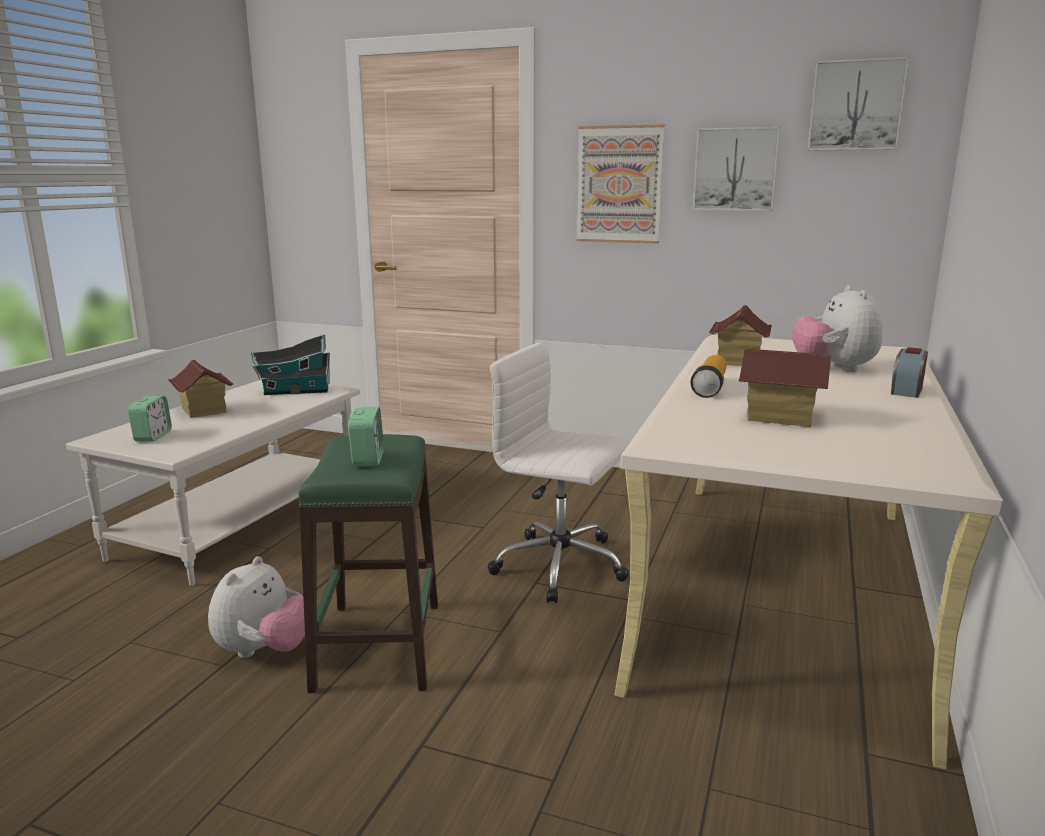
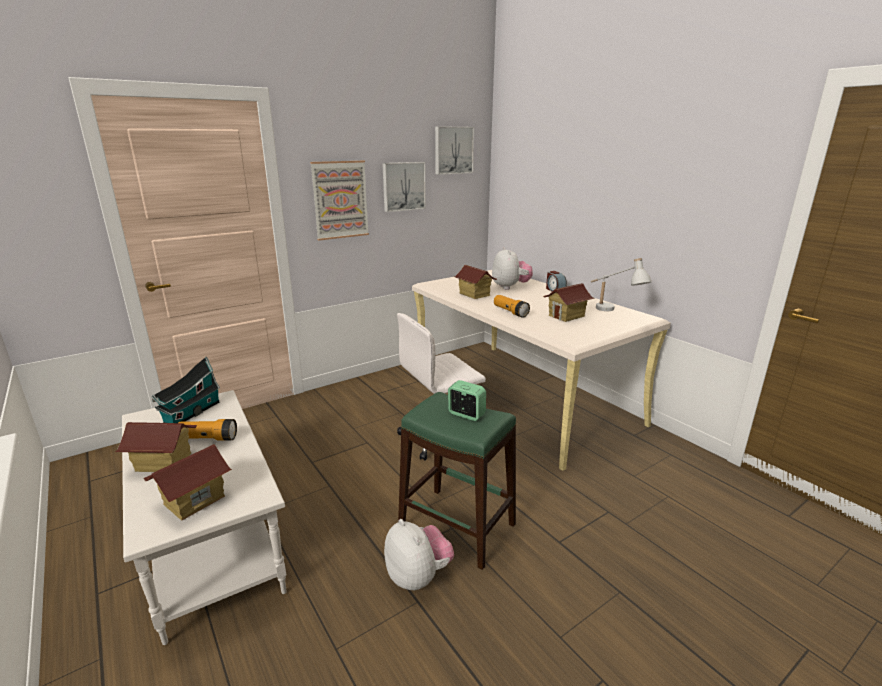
camera: 55 degrees left, 5 degrees up
alarm clock [128,396,172,442] -> toy house [143,444,232,521]
plush toy [792,285,883,372] -> plush toy turned 135 degrees counterclockwise [492,247,533,290]
none -> flashlight [178,419,237,441]
none -> white table lamp [591,258,651,311]

